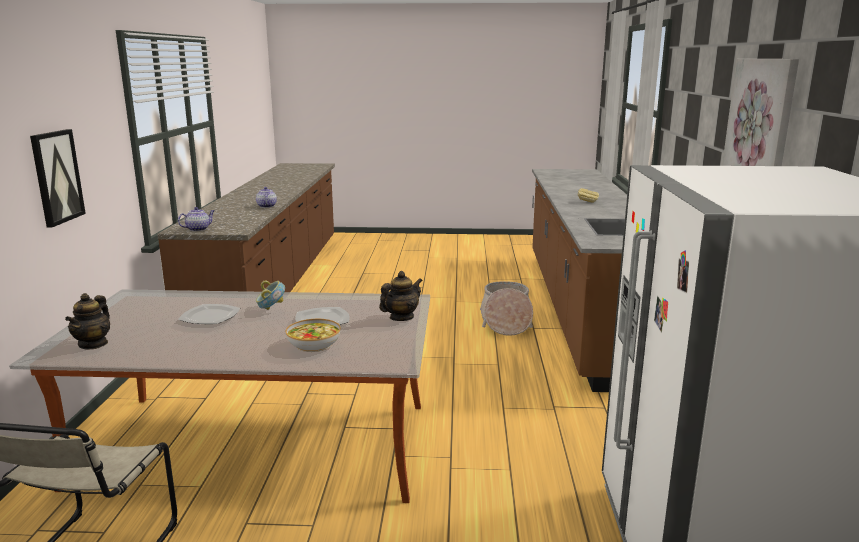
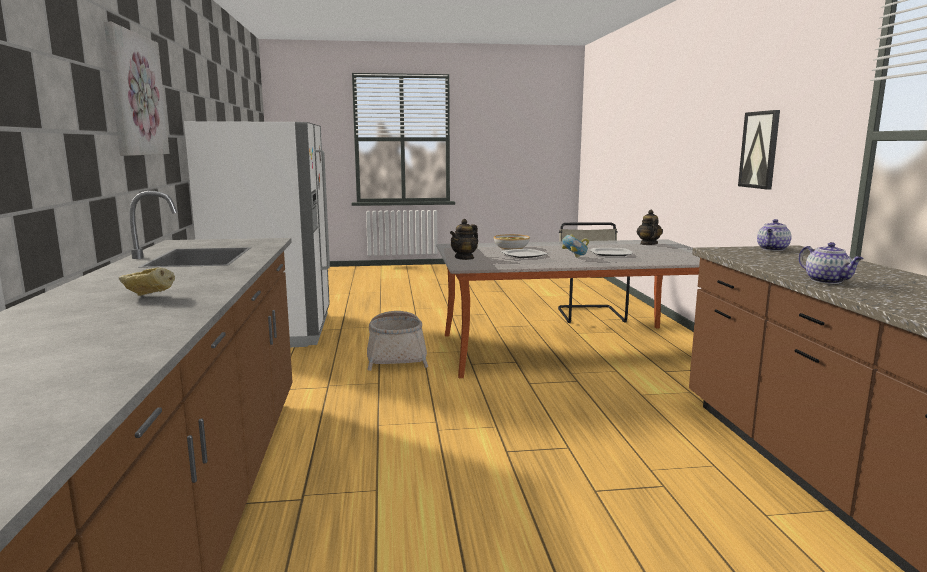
camera: 170 degrees right, 5 degrees down
basket [480,281,533,336] -> basket moved to [367,311,428,371]

